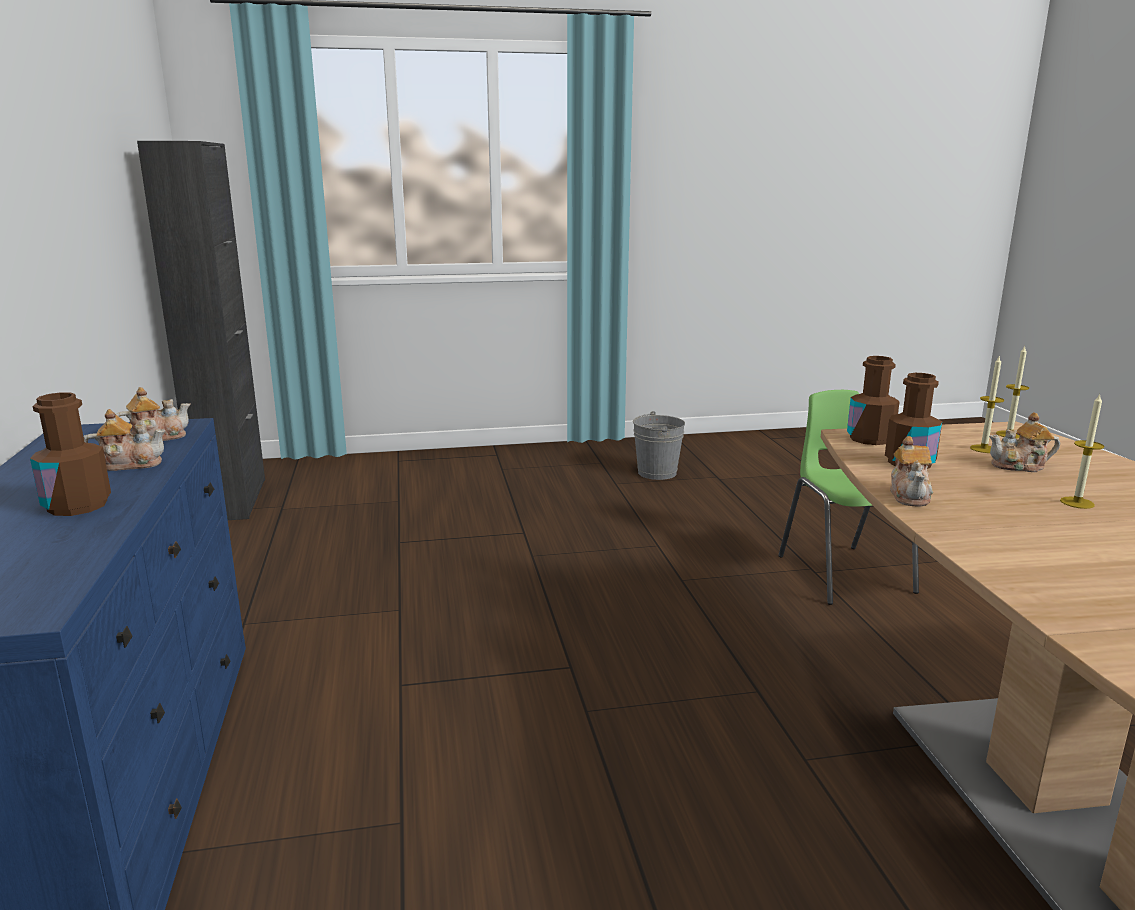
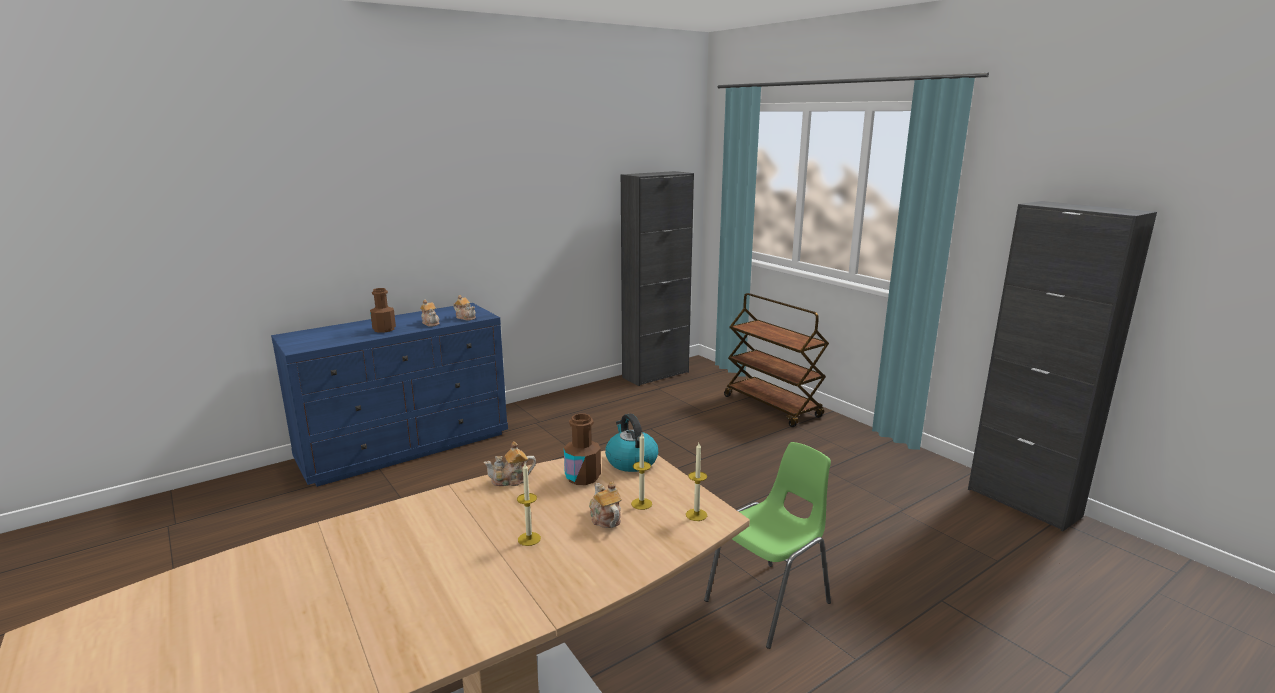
camera: 65 degrees right, 0 degrees up
grey bucket [633,411,685,480] -> none
brown bottle [847,356,900,445] -> kettle [605,414,658,472]
none -> brown cart [724,293,829,427]
none -> black cabinet [968,201,1157,531]

